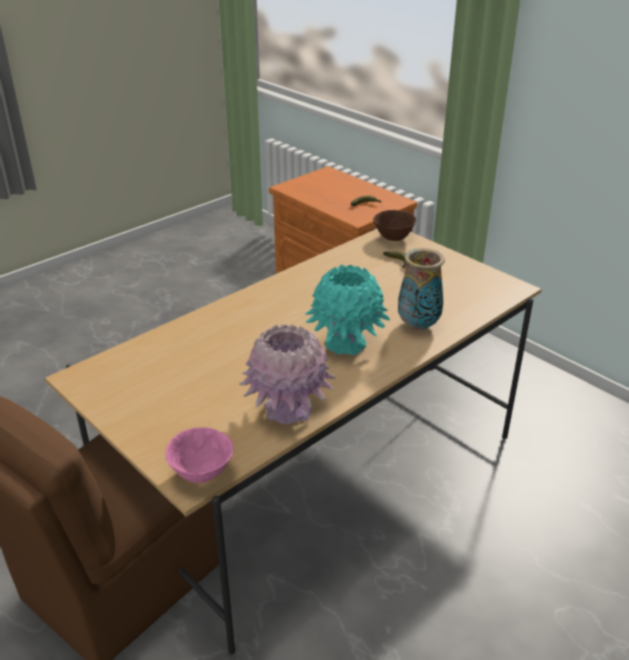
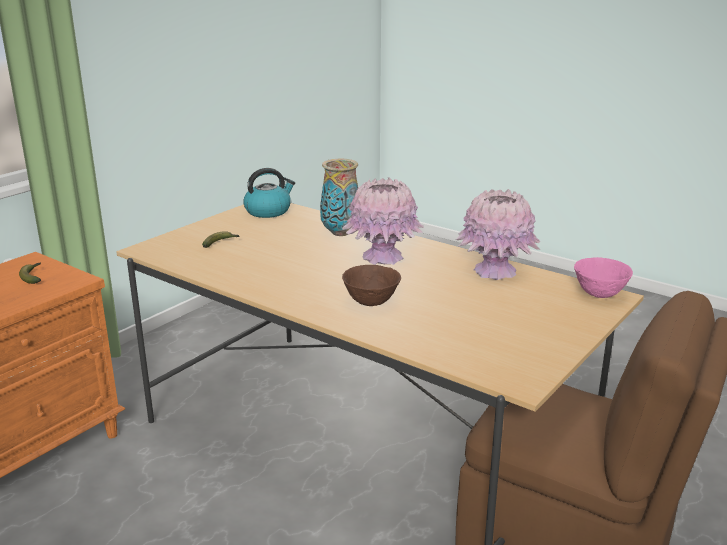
camera: 100 degrees left, 10 degrees down
turquoise vase [305,265,390,355] -> pink vase [342,177,424,265]
brown bowl [373,210,416,241] -> brown bowl moved to [342,265,401,306]
none -> kettle [243,168,295,218]

